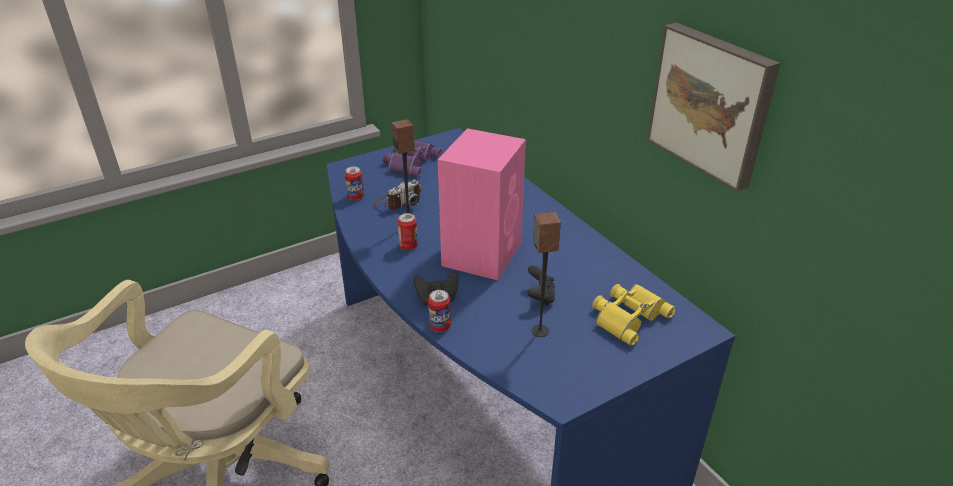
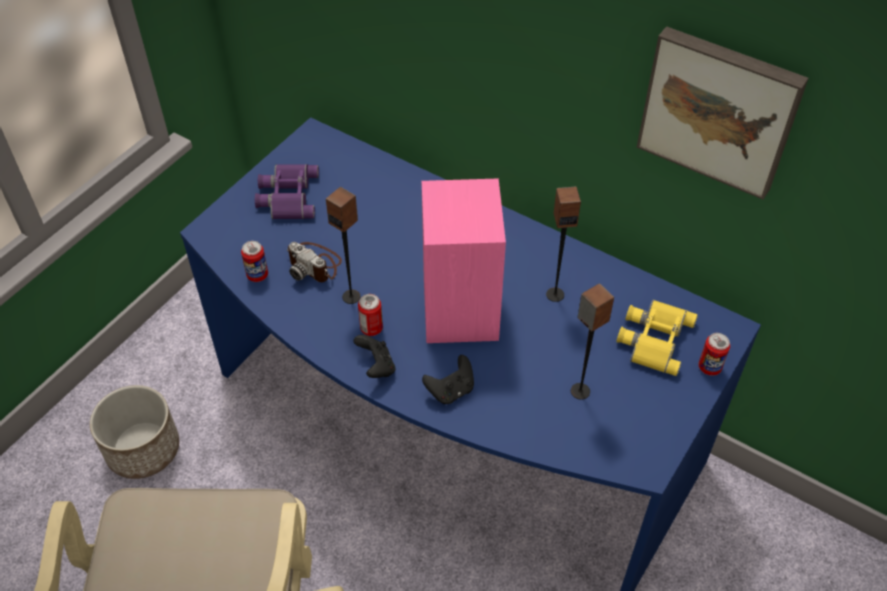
camera: 25 degrees left, 15 degrees up
camera [374,180,422,210] -> camera turned 105 degrees clockwise [287,242,342,282]
can [428,290,451,332] -> can moved to [698,333,730,376]
black game controller [527,265,555,306] -> black game controller moved to [354,335,395,378]
none -> planter [90,385,179,479]
none -> speaker [546,186,581,302]

